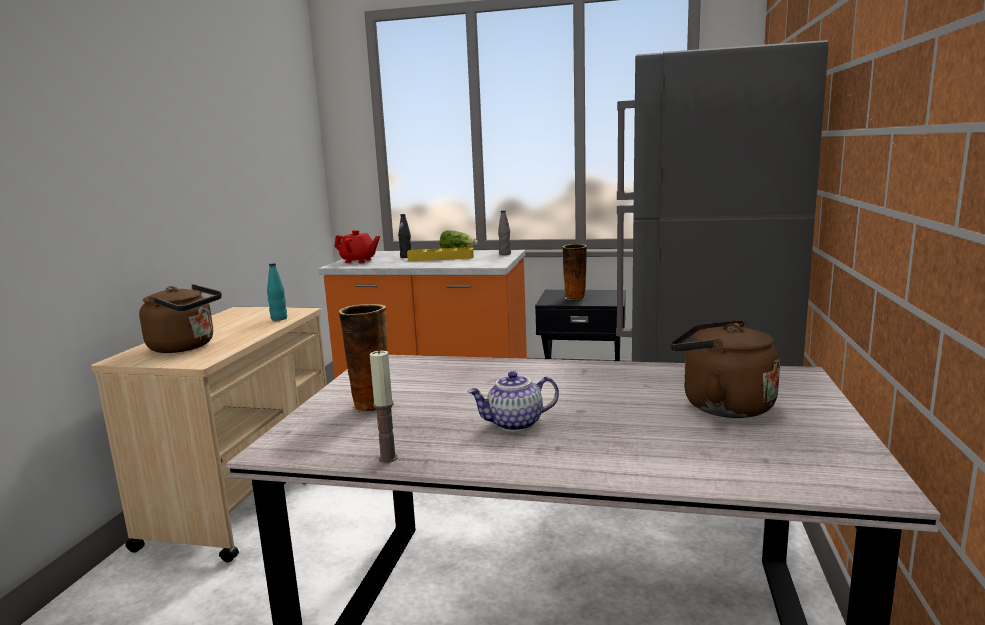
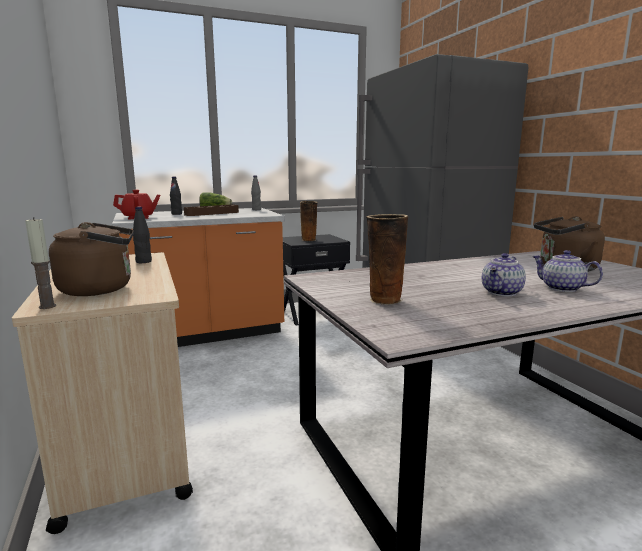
camera: 35 degrees left, 0 degrees up
turquoise bottle [267,263,287,321] -> black bottle [133,207,152,263]
candle [370,350,398,463] -> candle moved to [25,217,56,309]
yellow tray [407,247,474,261] -> brown tray [184,205,239,216]
none -> teapot [532,250,603,292]

